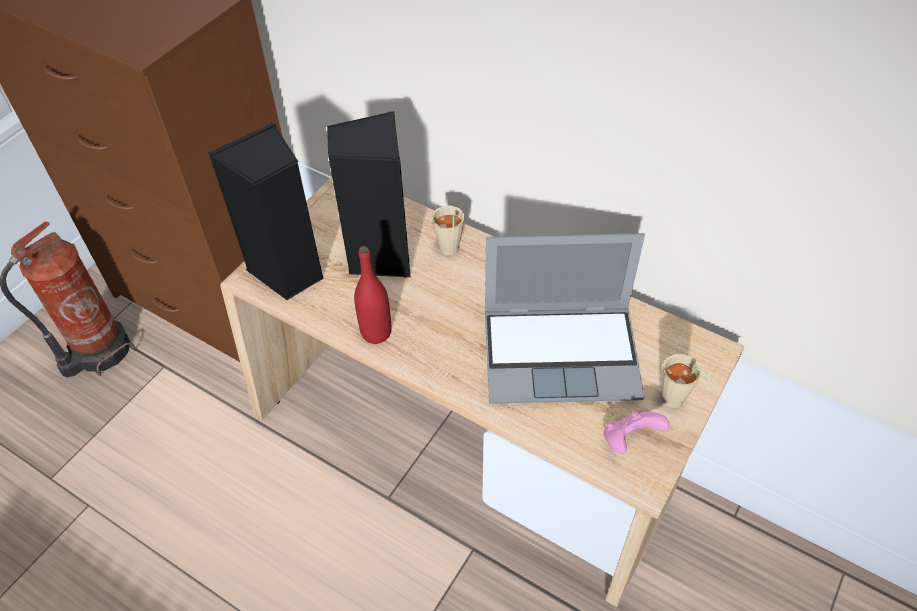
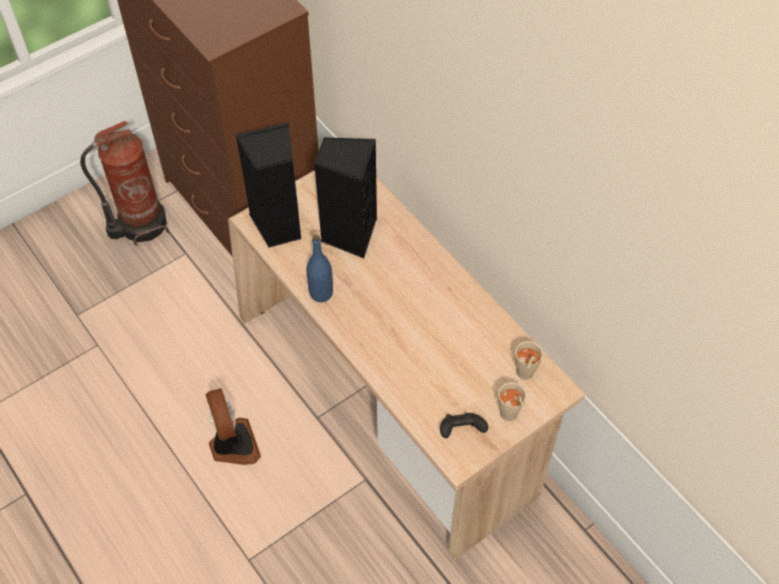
camera: 20 degrees right, 5 degrees up
red bottle [354,246,391,344] -> blue bottle [307,235,333,302]
beige cup [432,205,464,255] -> beige cup moved to [515,341,543,380]
laptop [485,233,645,404] -> none
pink game controller [604,411,670,454] -> black game controller [440,413,488,438]
none -> fan [206,388,261,465]

